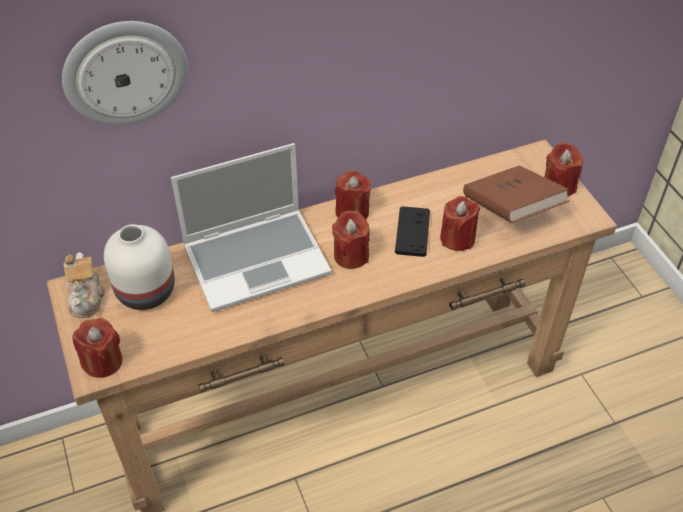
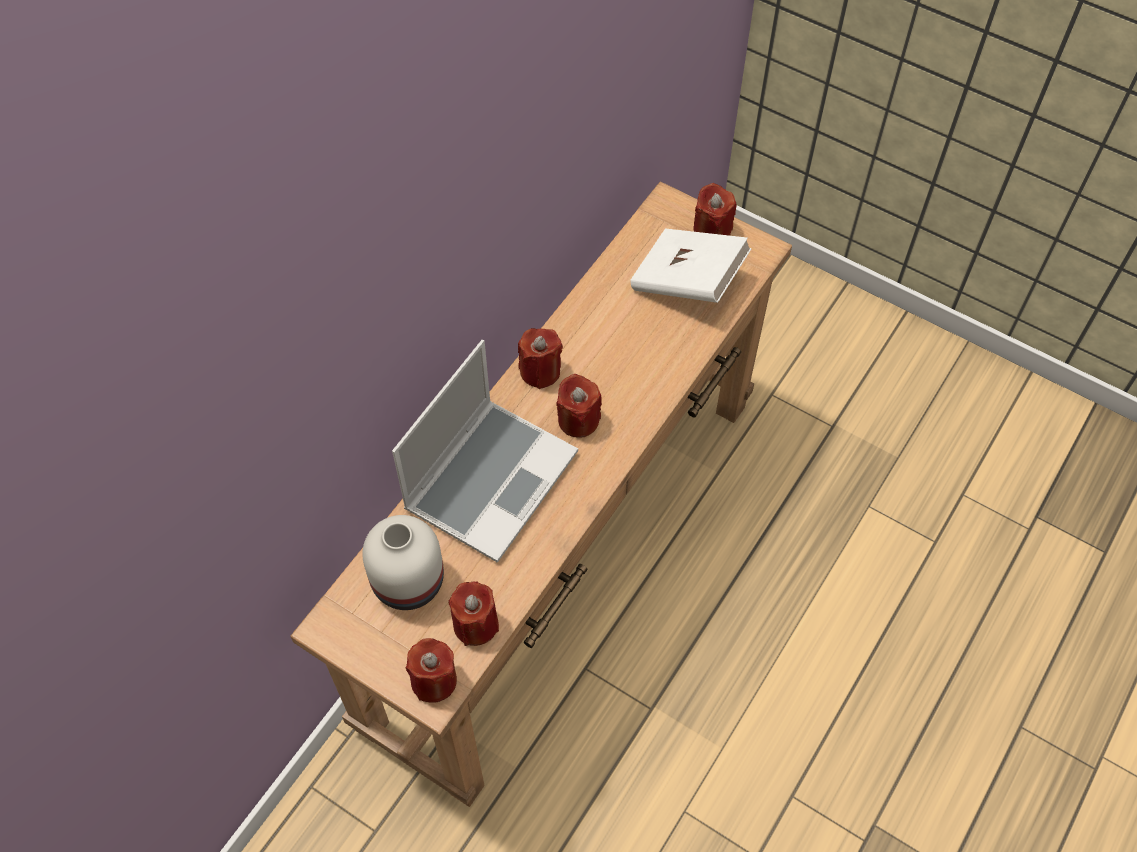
camera: 35 degrees left, 10 degrees up
wall clock [62,21,188,126] -> none
teapot [64,252,105,318] -> none
black game controller [395,206,430,257] -> none
red candle [440,196,480,251] -> red candle moved to [448,582,499,646]
brown book [463,165,569,223] -> white book [630,228,751,303]

